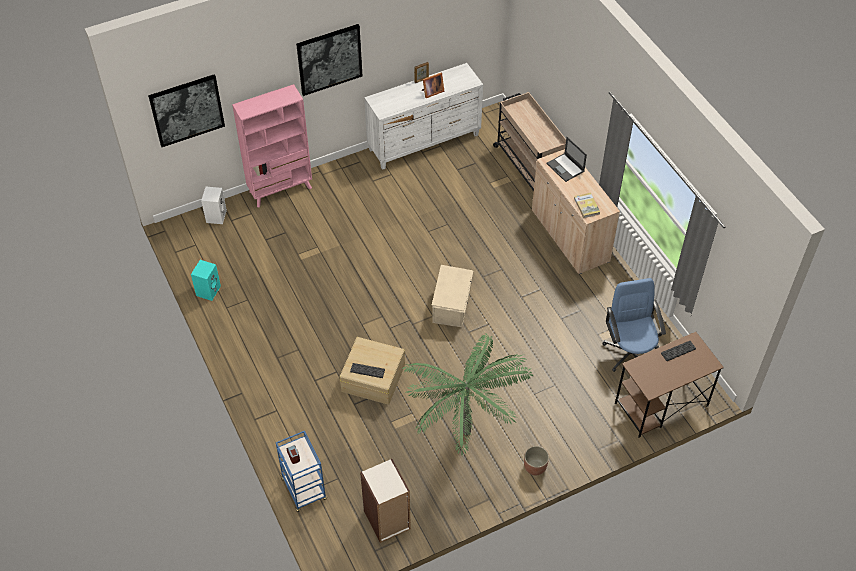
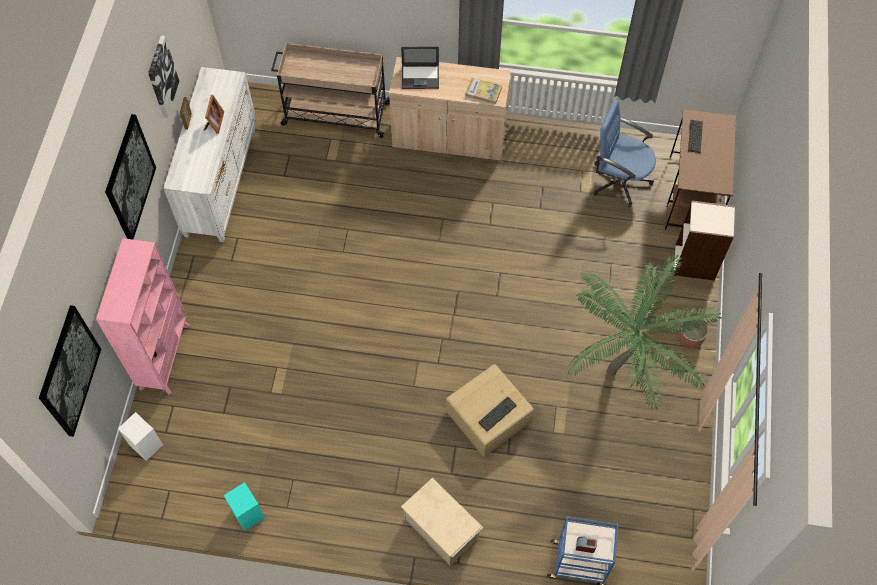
camera: 55 degrees left, 10 degrees up
bookcase [360,459,411,543] -> bookcase moved to [674,201,735,281]
beige storage box [432,265,473,327] -> beige storage box moved to [401,477,483,565]
none -> picture [148,36,179,118]

